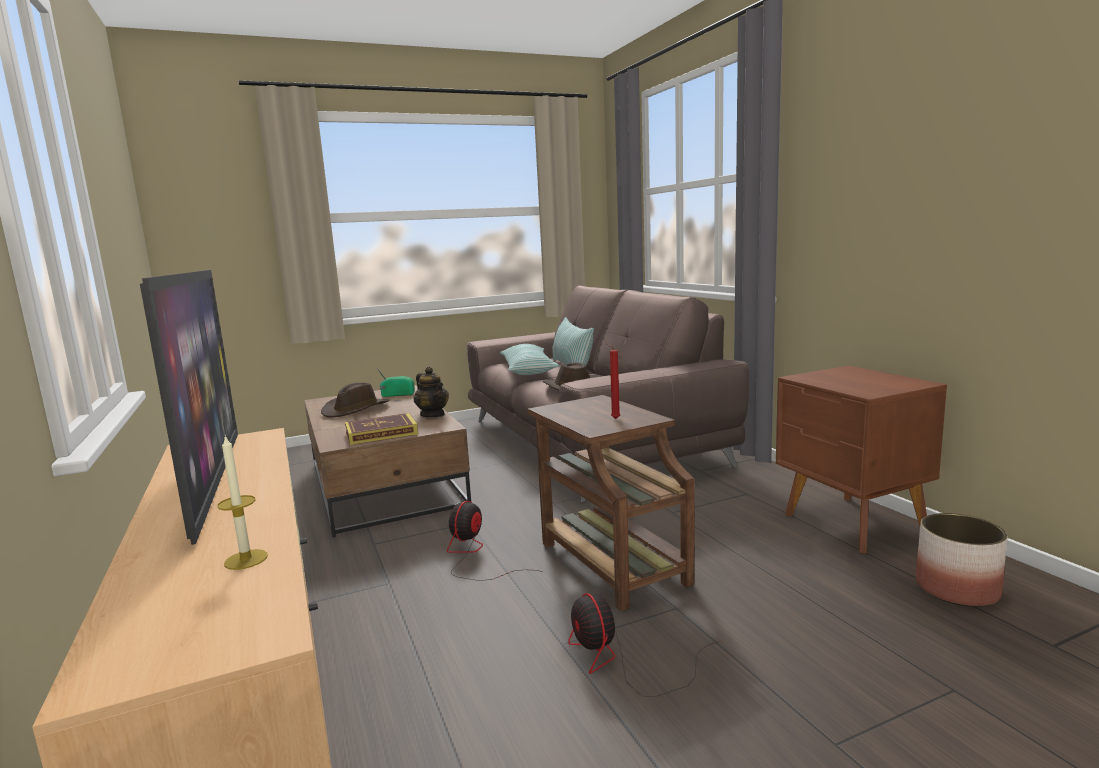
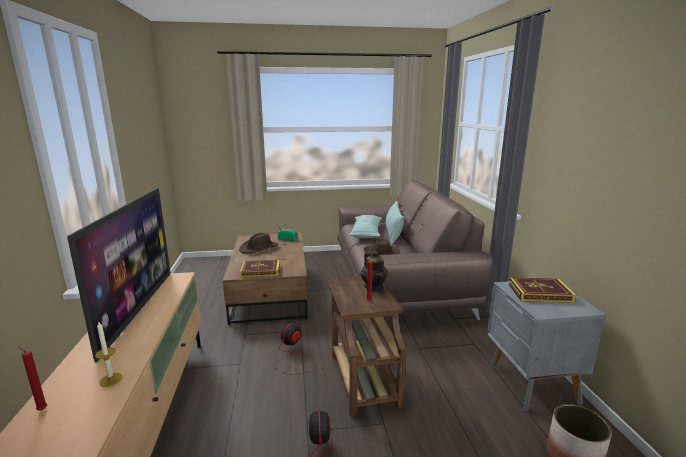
camera: 15 degrees right, 5 degrees up
teapot [413,367,449,417] -> teapot moved to [360,250,388,291]
brown nightstand [776,366,947,553] -> grey nightstand [487,281,606,412]
none -> red candle [17,346,47,410]
none -> book [509,277,576,303]

